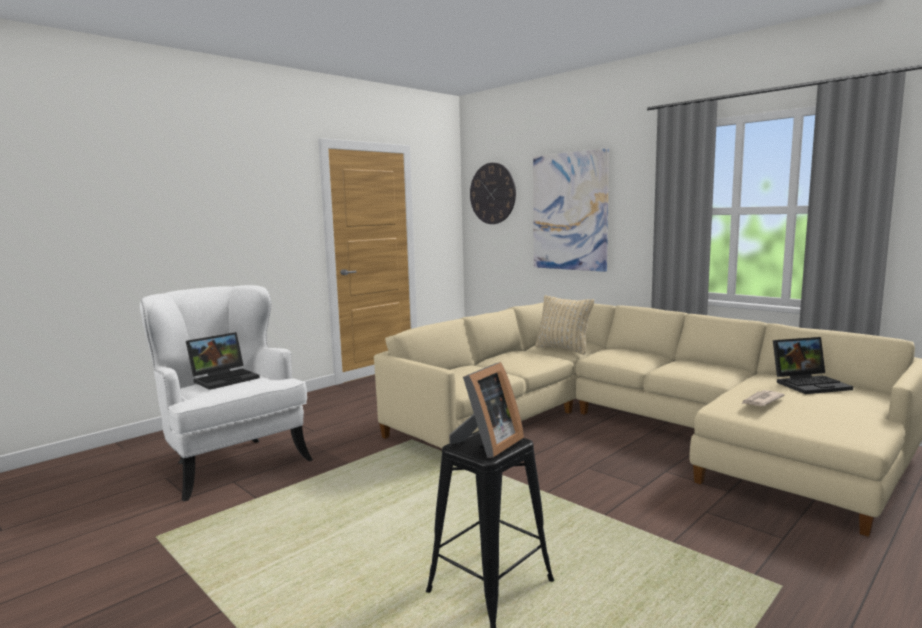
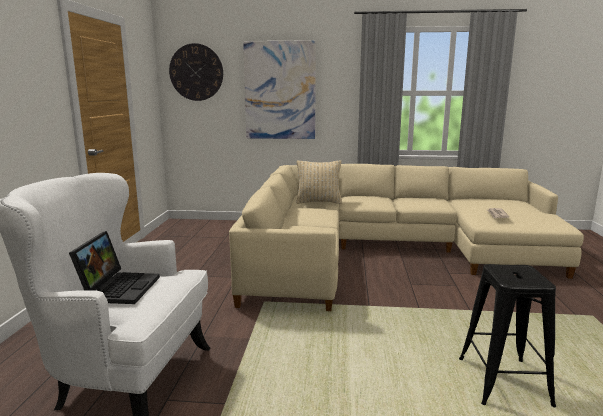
camera: 40 degrees left, 5 degrees up
picture frame [449,362,524,458] -> none
laptop [773,337,853,394] -> none

